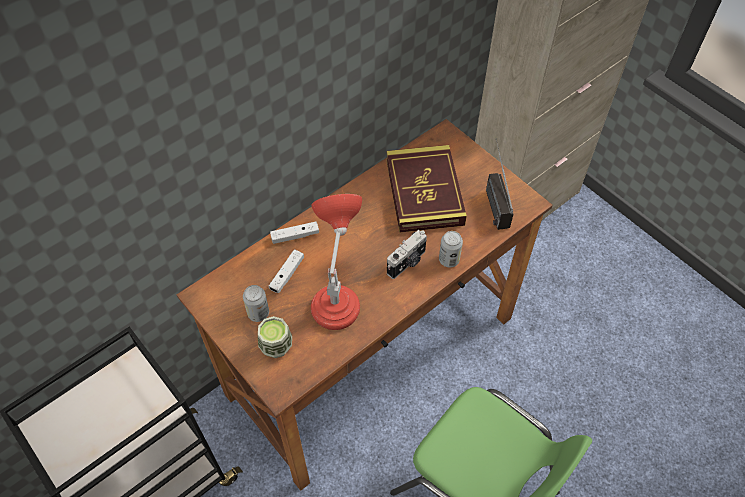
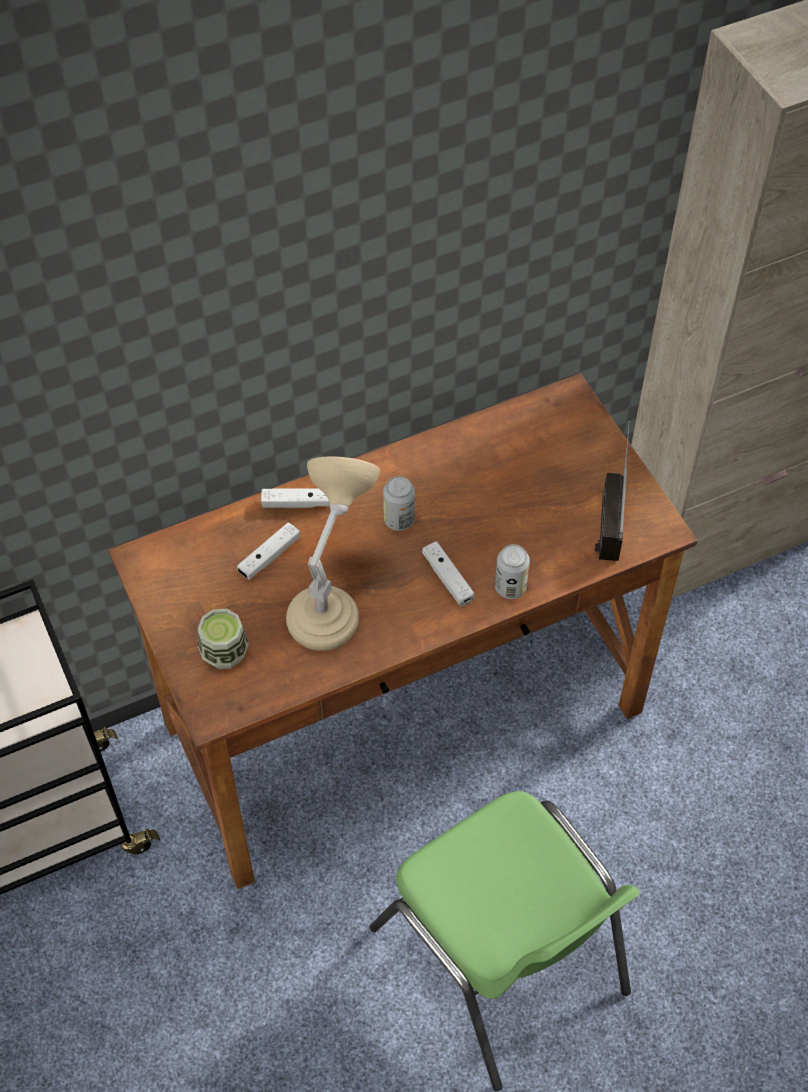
camera: 15 degrees right, 0 degrees up
can [243,285,269,322] -> can moved to [383,476,415,531]
red table lamp [311,194,362,330] -> beige table lamp [286,457,380,651]
book [386,145,467,233] -> none
camera [387,230,427,279] -> white game controller [422,541,475,606]

